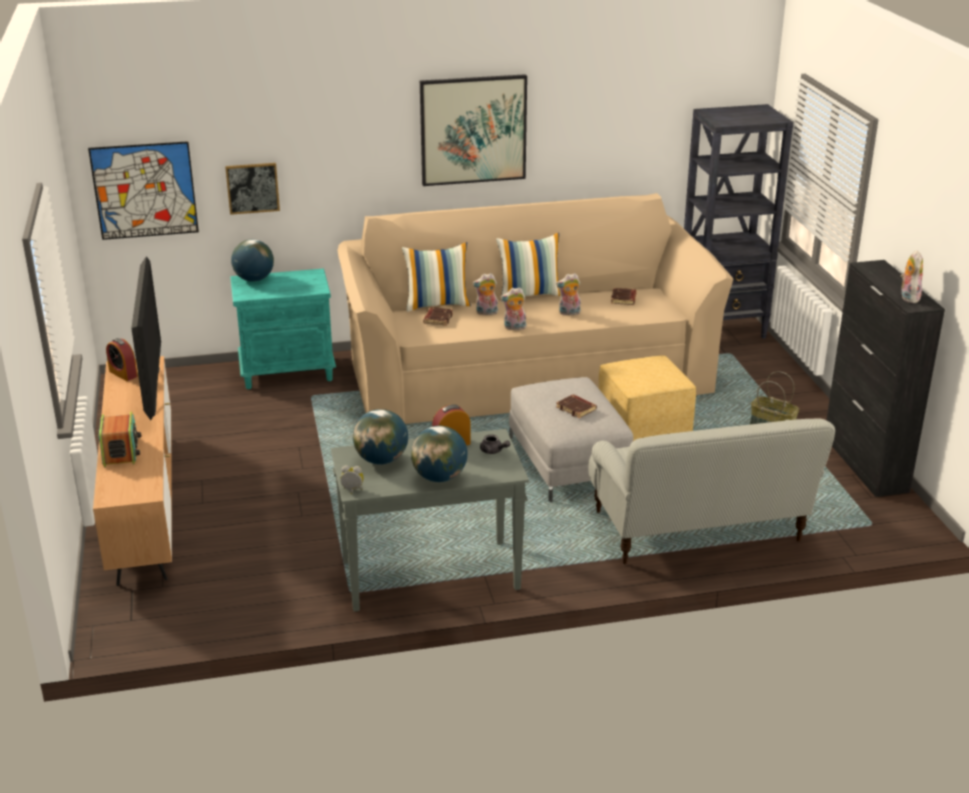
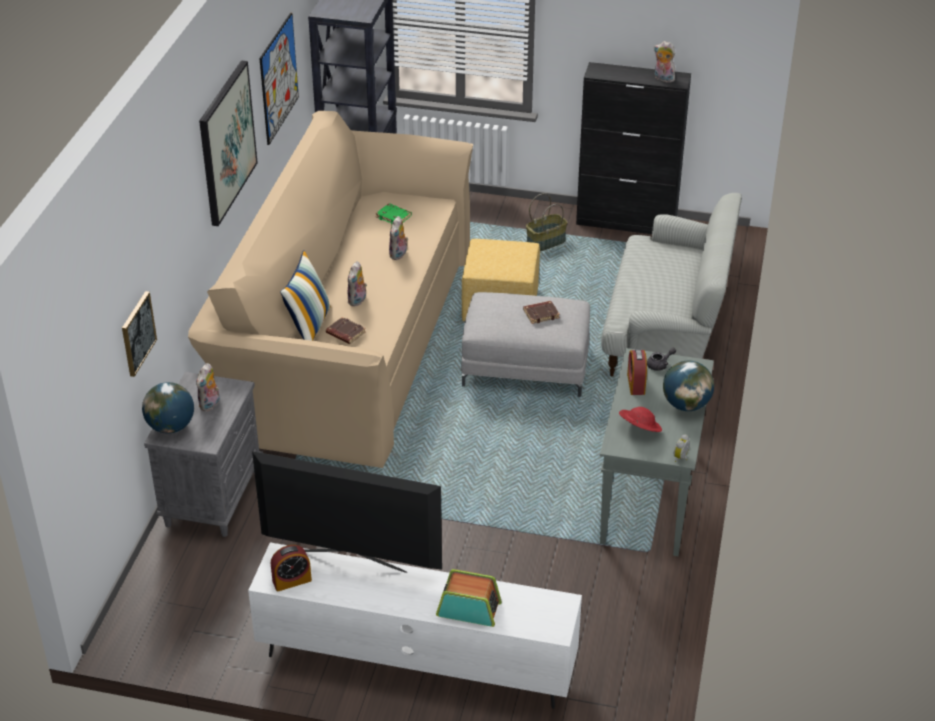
camera: 65 degrees left, 10 degrees up
picture [88,141,199,240] -> picture moved to [259,13,299,145]
brown tv stand [93,356,172,586] -> white tv stand [248,542,582,709]
turquoise nightstand [230,269,336,389] -> grey nightstand [144,372,263,537]
globe [353,409,408,465] -> red hat [619,407,662,432]
pillow [496,233,560,302] -> none
plush toy [500,287,526,330] -> plush toy moved to [196,363,220,412]
brown book [611,288,637,305] -> green book [375,203,412,224]

